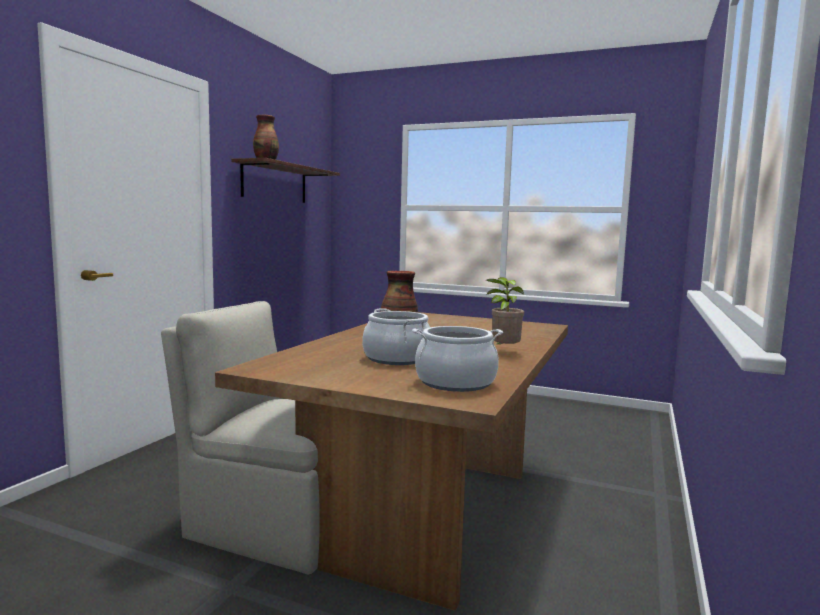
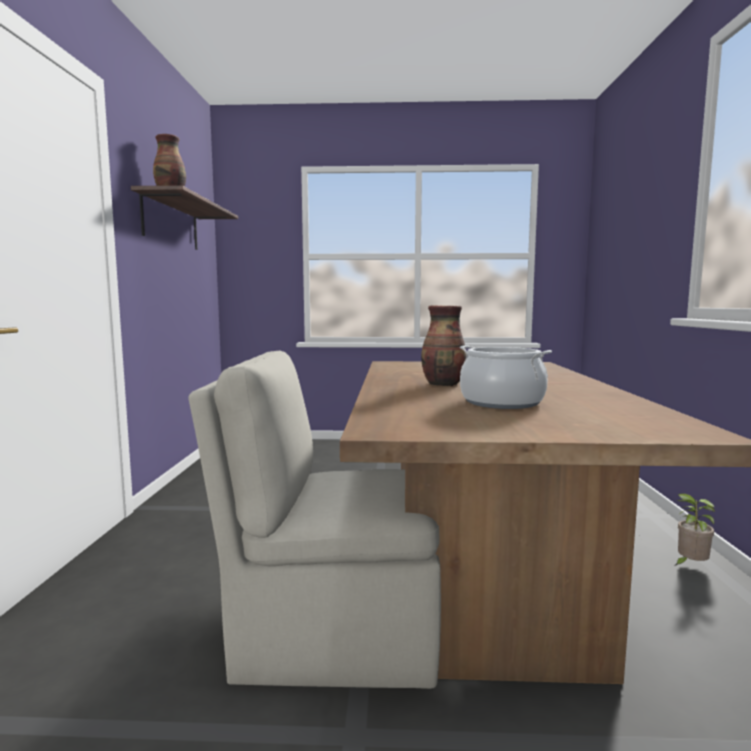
camera: 20 degrees left, 0 degrees up
cooking pot [412,326,503,392] -> none
potted plant [486,277,524,345] -> potted plant moved to [674,493,715,566]

